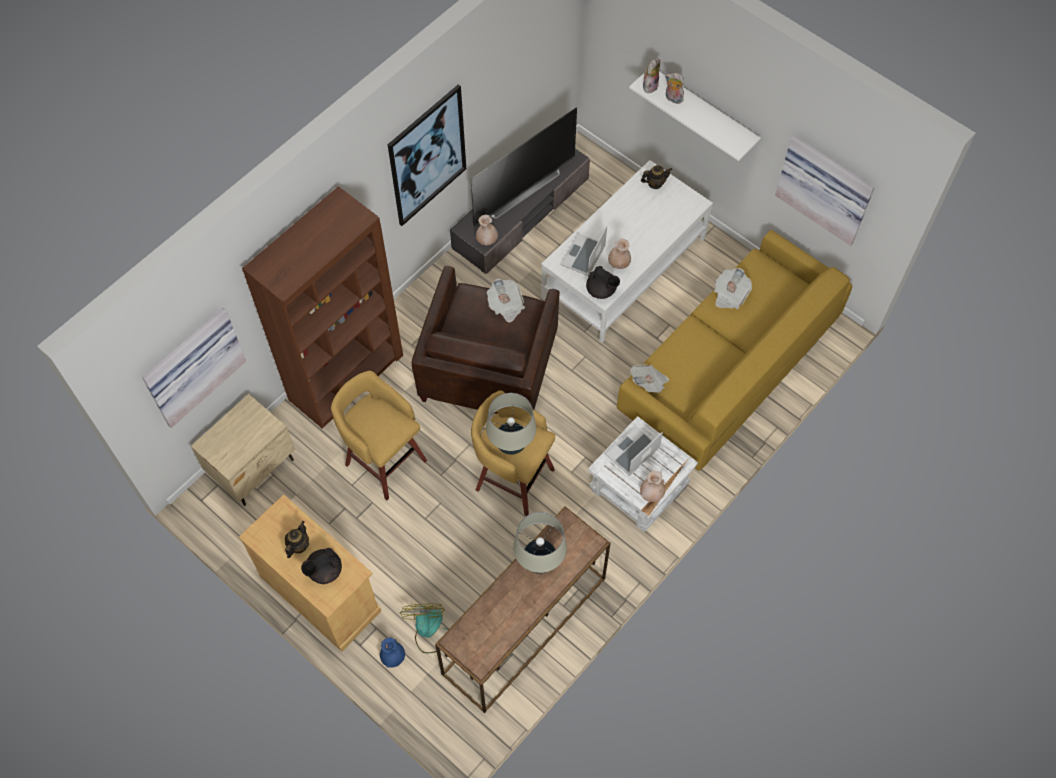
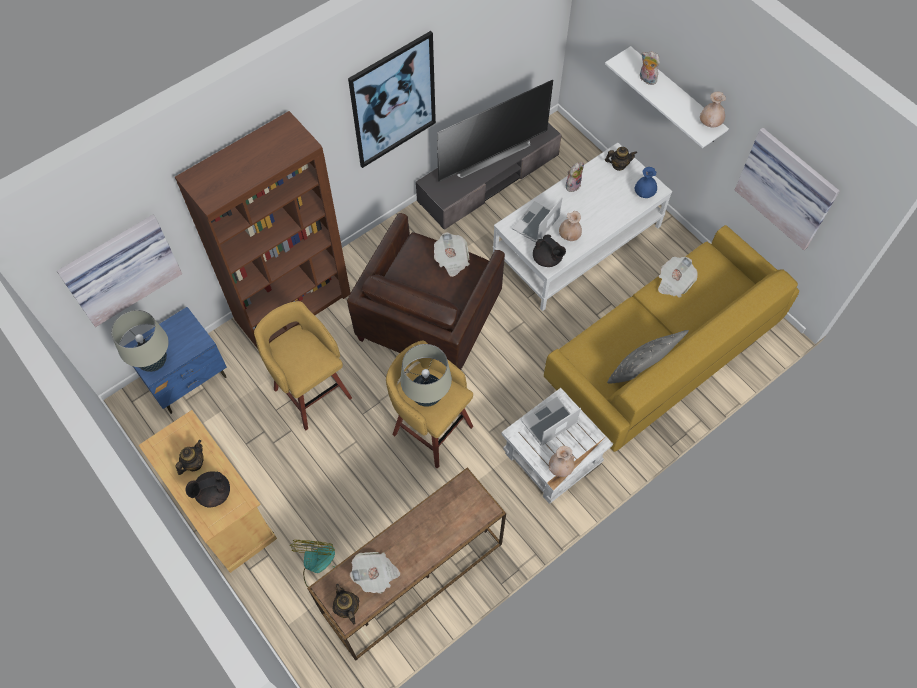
camera: 10 degrees right, 0 degrees up
beige nightstand [191,394,295,506] -> blue nightstand [123,307,227,414]
blue vase [380,637,405,668] -> blue vase moved to [635,167,657,198]
beige vase [476,215,498,245] -> beige vase moved to [700,92,726,127]
beige table lamp [513,512,567,574] -> beige table lamp moved to [111,310,169,372]
newspaper [630,365,669,393] -> newspaper moved to [350,552,400,594]
plush toy [643,59,660,93] -> plush toy moved to [566,162,584,192]
none -> teapot [332,584,359,624]
none -> grey pillow [607,330,689,384]

